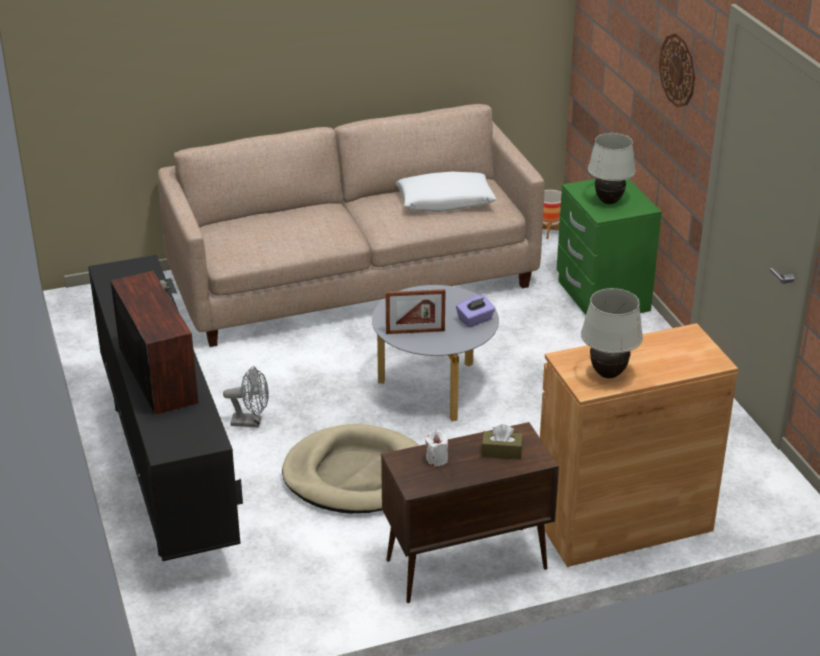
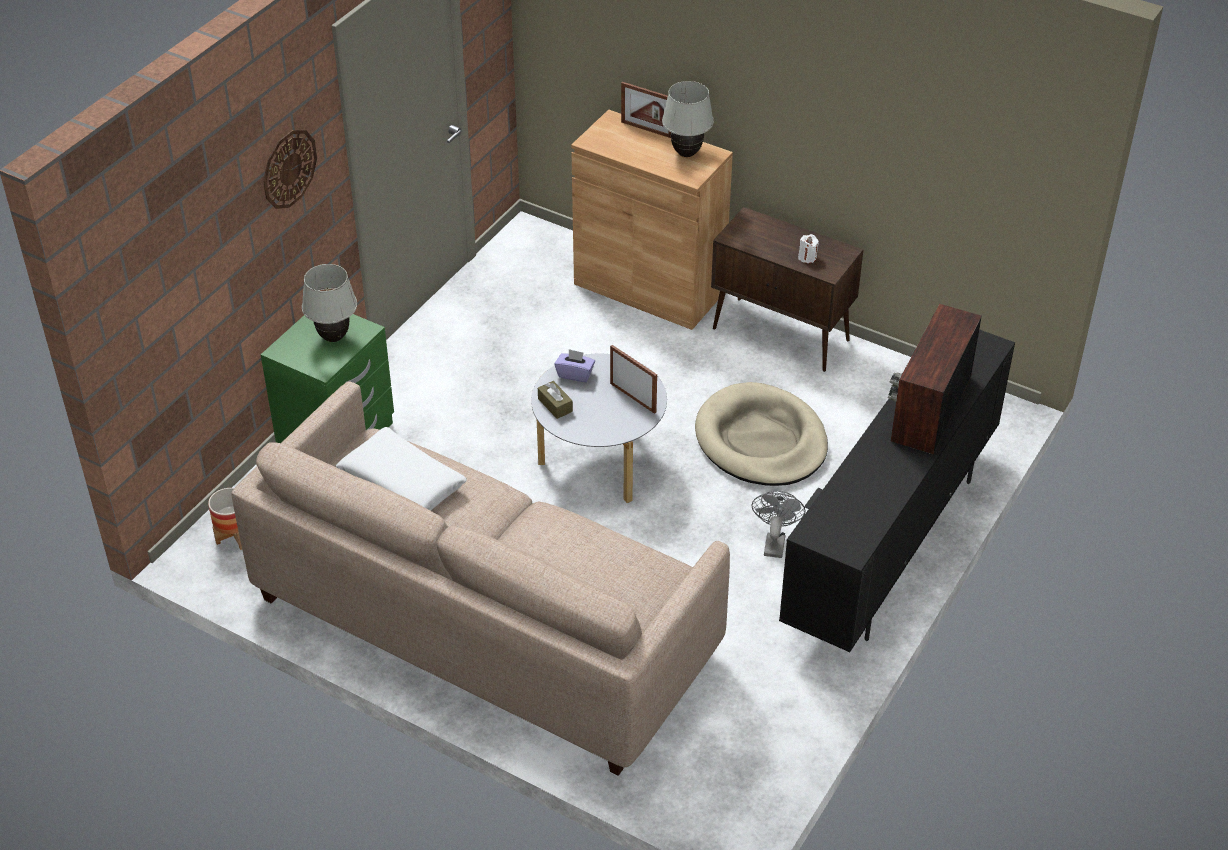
camera: 130 degrees left, 10 degrees up
grey fan [223,366,269,428] -> grey fan turned 45 degrees clockwise [752,491,806,558]
brown tissue box [482,424,523,460] -> brown tissue box moved to [538,381,573,419]
none -> picture frame [621,82,671,138]

